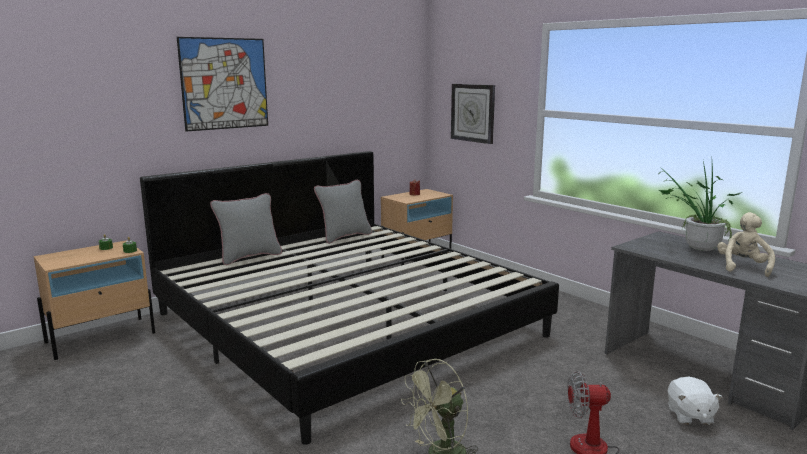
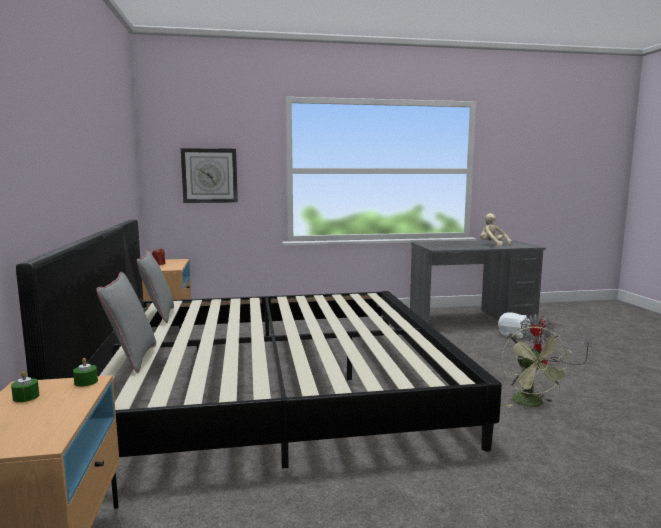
camera: 60 degrees left, 5 degrees down
picture [177,37,268,132] -> none
potted plant [658,161,742,251] -> none

